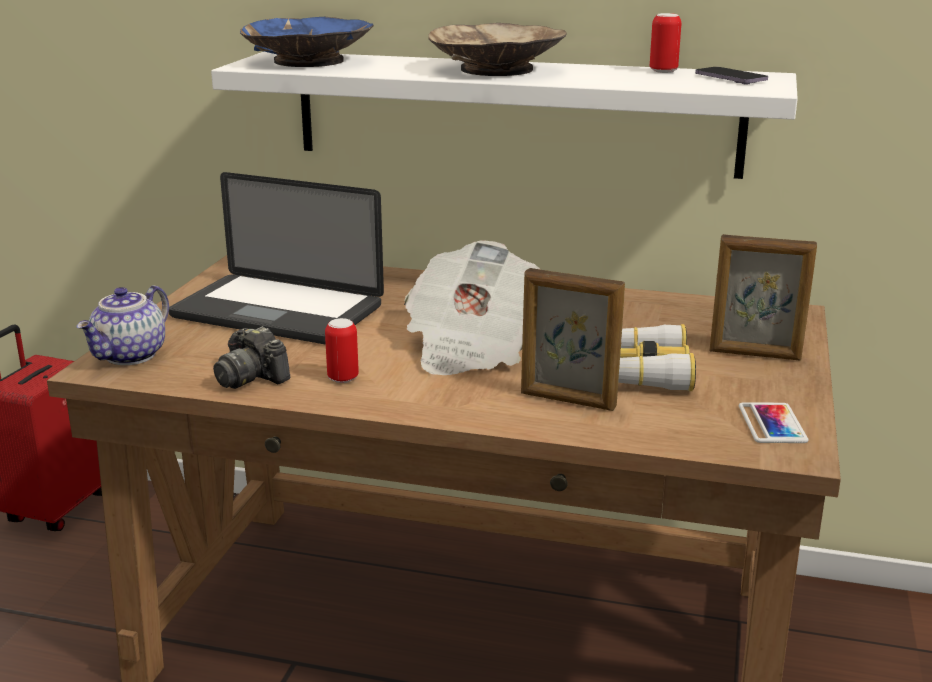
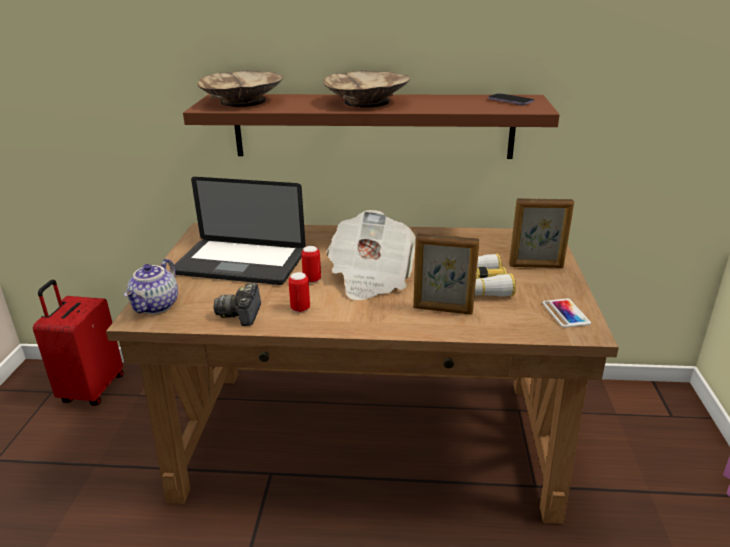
camera: 10 degrees left, 5 degrees up
white shelf [211,52,798,179] -> brown shelf [183,94,560,159]
camera [213,326,291,389] -> camera turned 60 degrees clockwise [214,283,261,326]
blue bowl [240,17,373,67] -> beige bowl [197,71,284,107]
can [650,13,681,73] -> can moved to [301,246,321,283]

